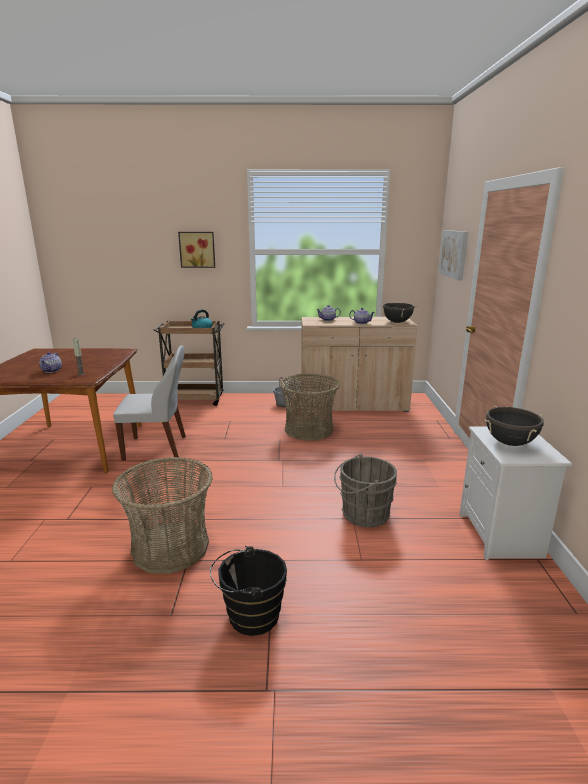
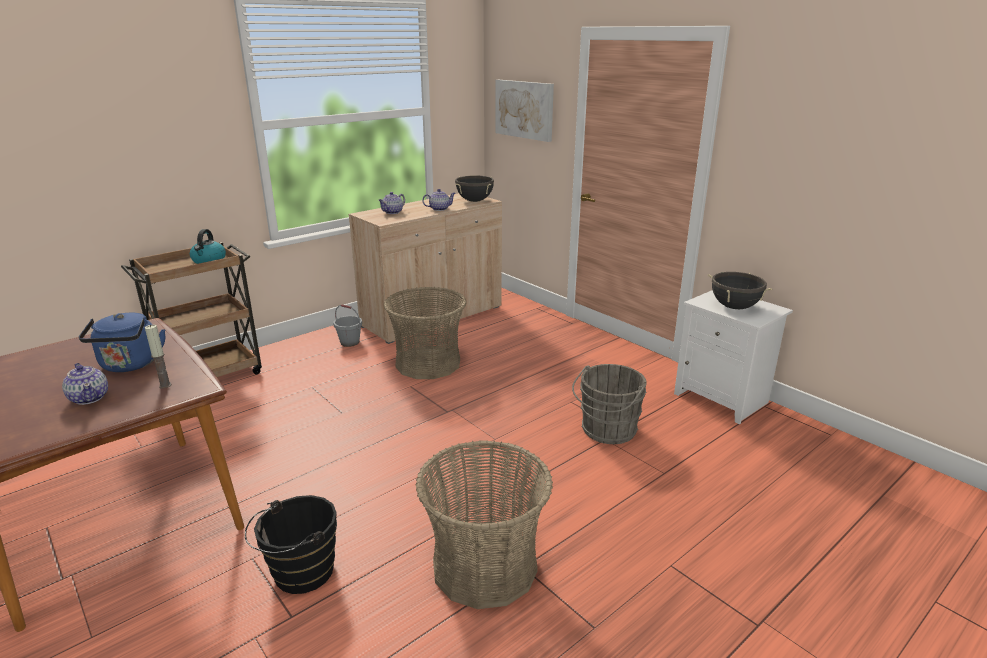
camera: 40 degrees left, 5 degrees up
white chair [113,345,186,461] -> none
picture [178,232,215,268] -> none
black bucket [210,546,287,636] -> black bucket moved to [245,495,337,594]
none -> blue kettle [79,313,166,372]

